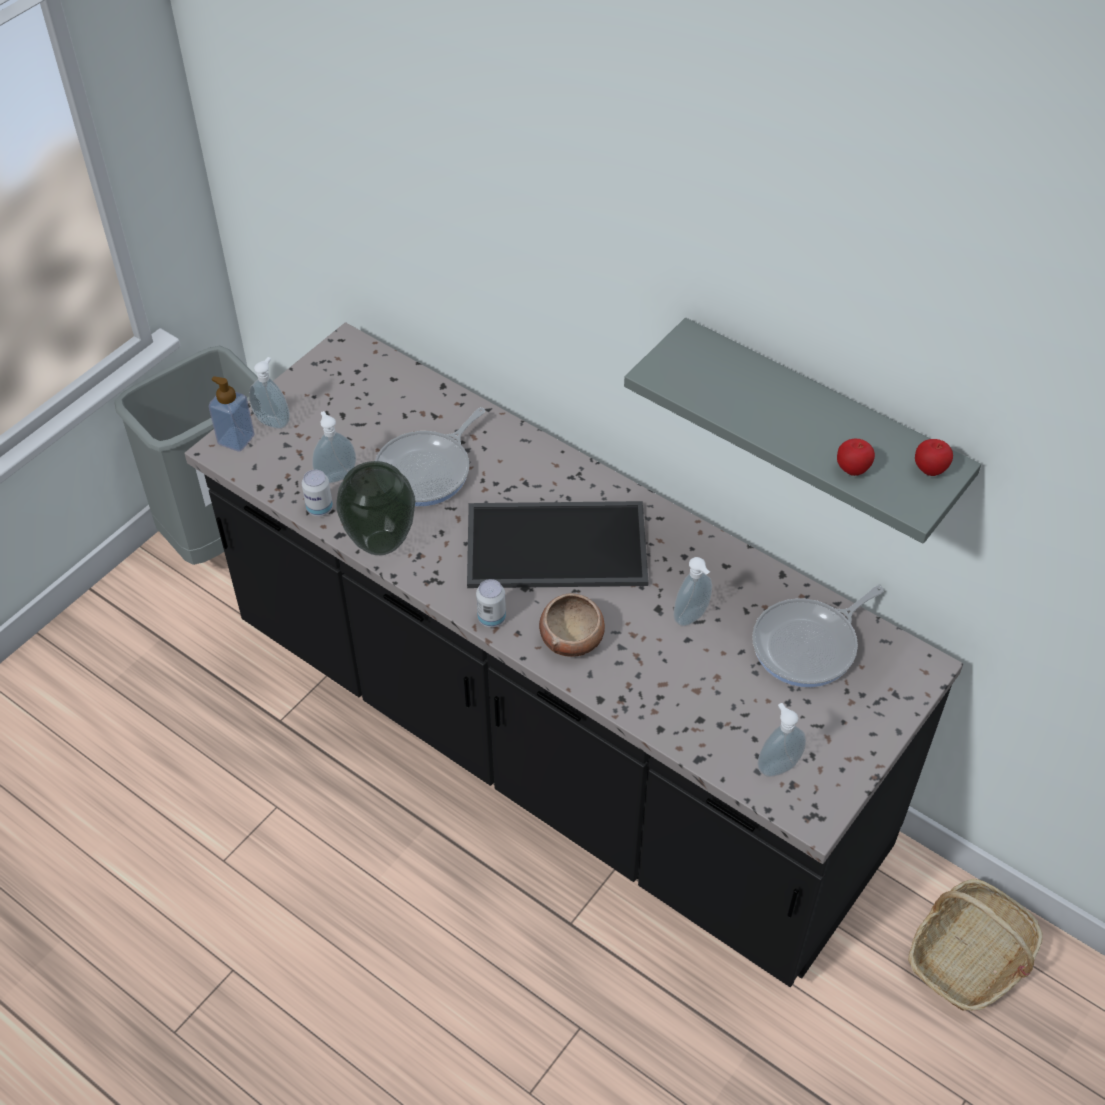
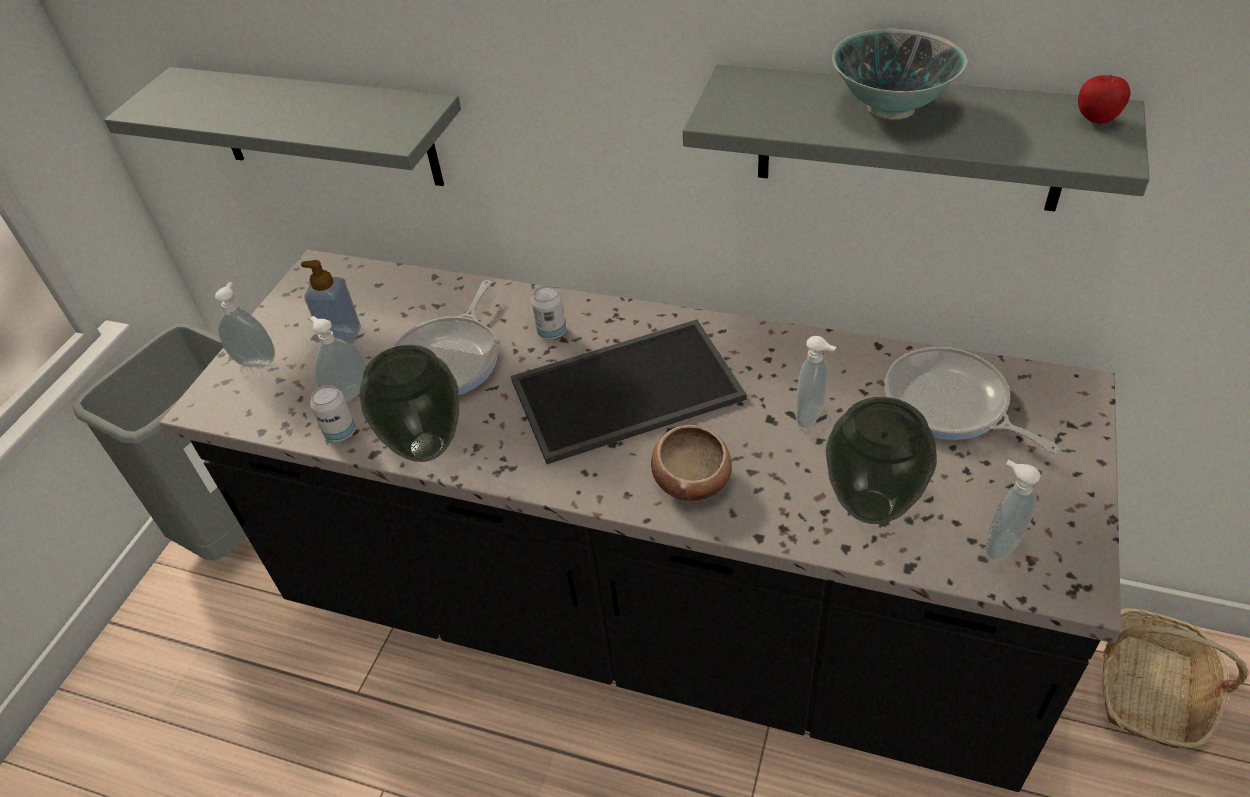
camera: 15 degrees left, 5 degrees down
soap dispenser [208,376,254,452] -> soap dispenser moved to [301,260,361,345]
can [476,579,506,627] -> can moved to [531,285,566,340]
frying pan [752,586,884,687] -> frying pan turned 105 degrees clockwise [885,347,1060,454]
apple [837,439,875,476] -> none
none -> grey shelf [104,67,461,186]
none -> vase [826,397,937,524]
none -> bowl [832,29,968,119]

